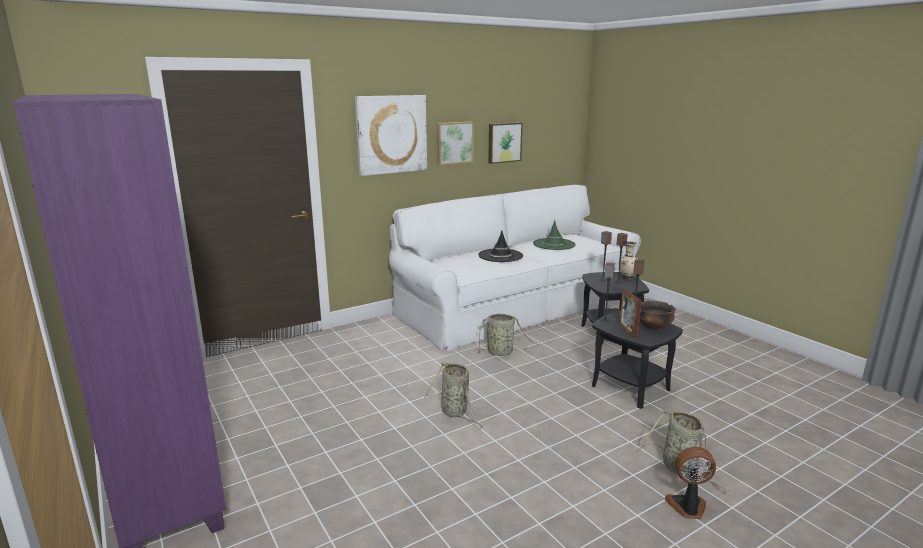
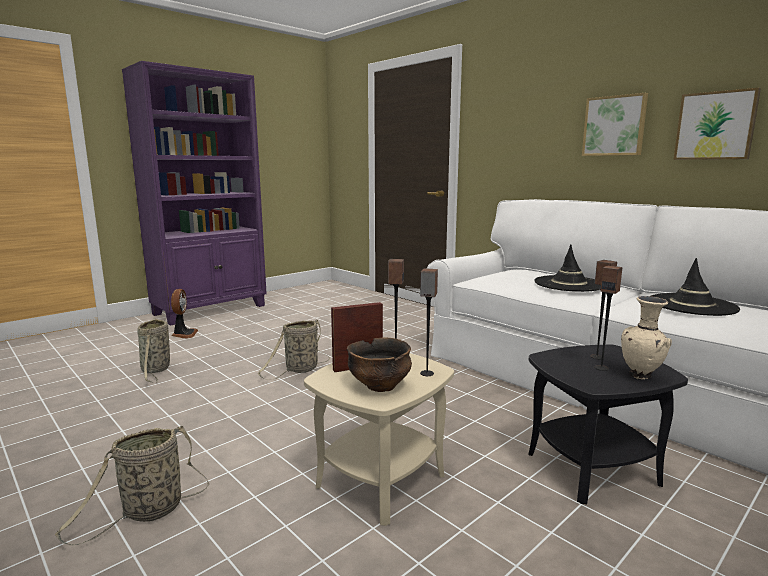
camera: 80 degrees right, 5 degrees down
picture [355,95,427,176] -> none
basket [476,313,539,356] -> basket moved to [138,318,170,383]
green hat [533,220,575,250] -> black hat [651,258,740,316]
black side table [592,311,683,409] -> beige side table [304,353,454,526]
fan [665,447,716,519] -> fan moved to [171,289,198,339]

